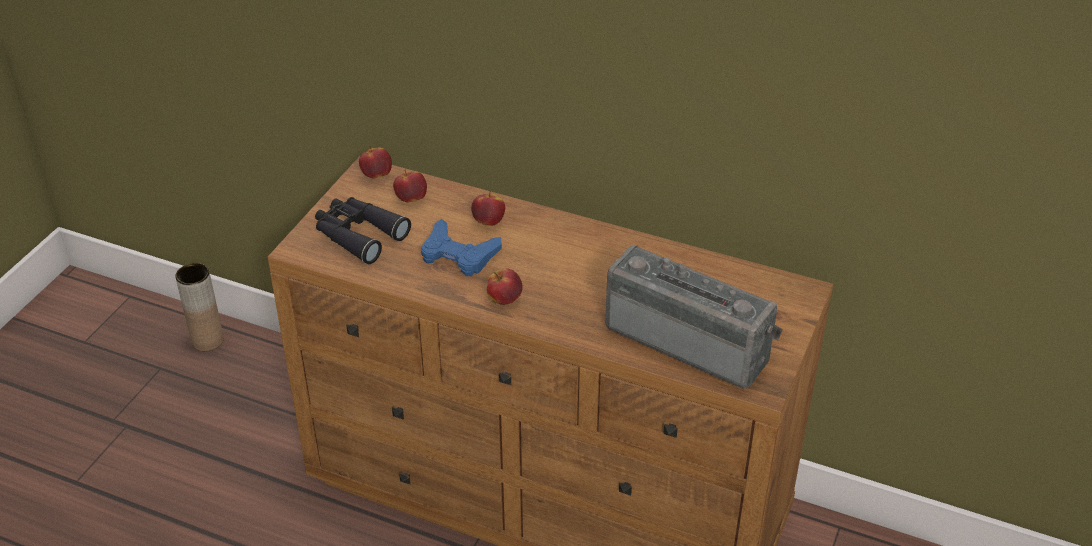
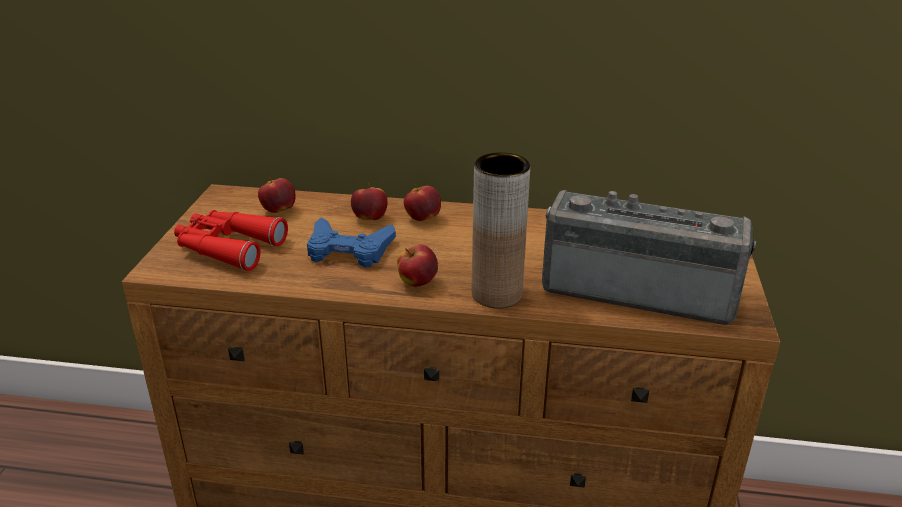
camera: 15 degrees left, 10 degrees down
brown vase [175,263,224,351] -> brown vase moved to [472,153,530,308]
black binoculars [315,197,411,264] -> red binoculars [174,210,288,271]
apple [359,146,392,178] -> apple moved to [404,184,441,221]

